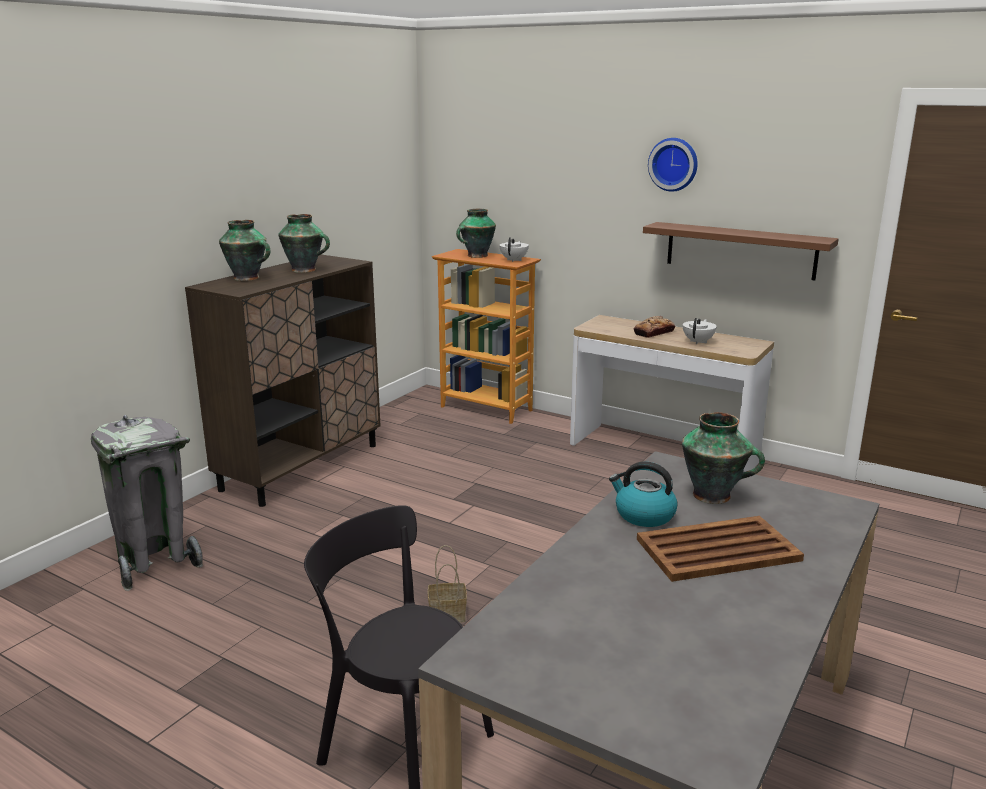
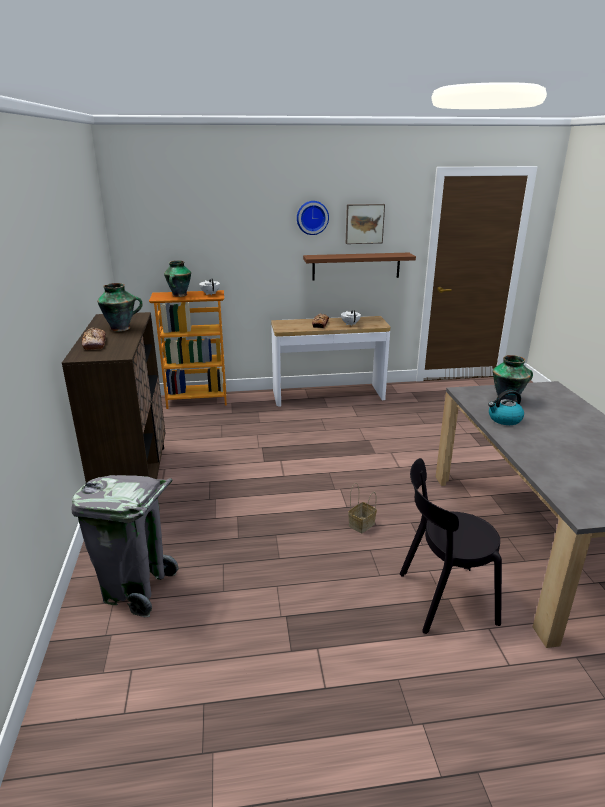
camera: 40 degrees left, 5 degrees up
vase [219,220,271,281] -> bread [82,328,106,350]
brown tray [637,516,804,582] -> none
none -> picture [346,204,385,244]

